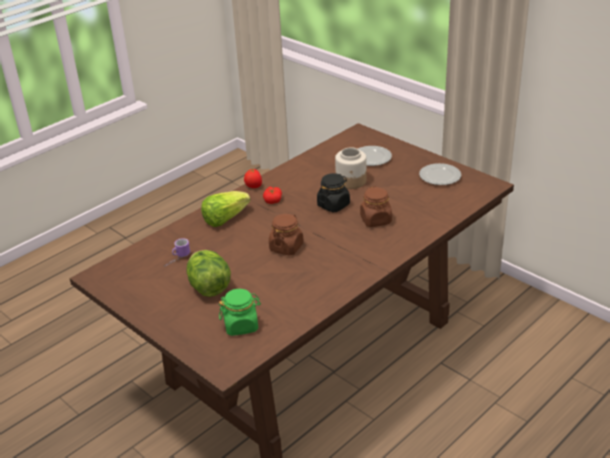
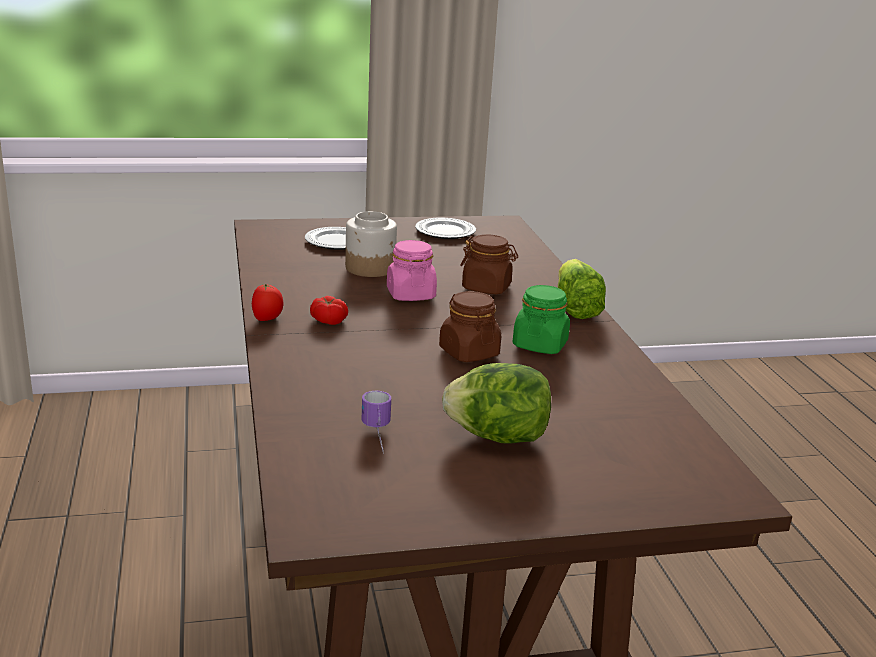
camera: 60 degrees left, 10 degrees down
lettuce [201,191,251,227] -> lettuce moved to [558,259,606,319]
green jar [219,289,261,336] -> green jar moved to [512,285,570,354]
black jar [317,173,350,212] -> pink jar [387,240,437,301]

